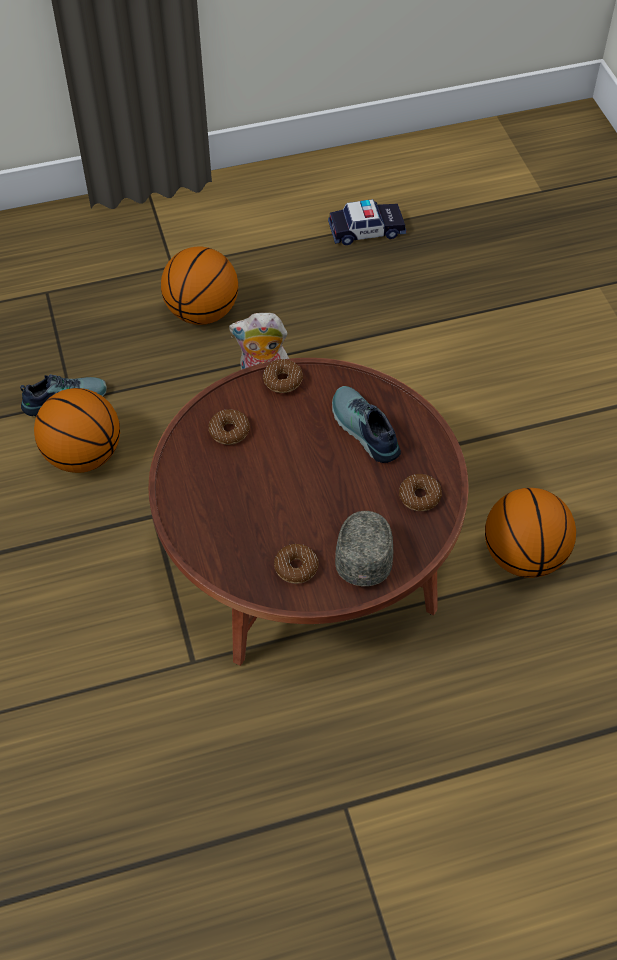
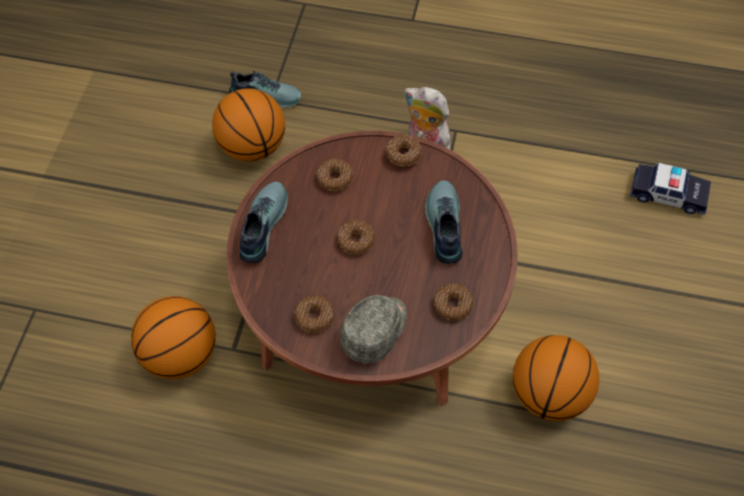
camera: 30 degrees right, 5 degrees up
basketball [161,247,238,325] -> basketball moved to [131,296,216,379]
toy car [328,199,406,245] -> toy car moved to [630,163,711,215]
none -> shoe [240,182,288,263]
none -> donut [337,220,375,255]

